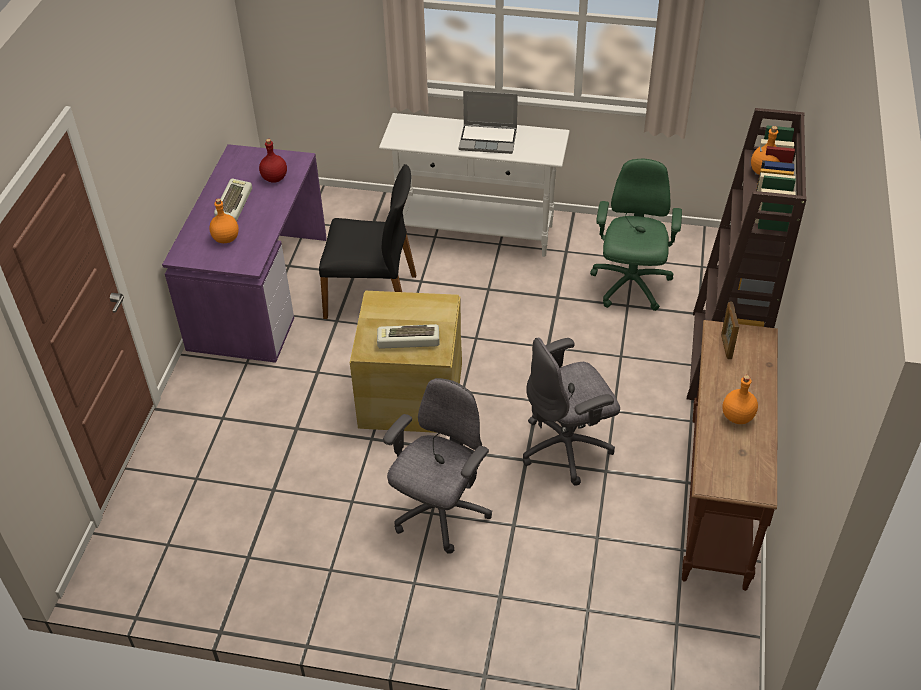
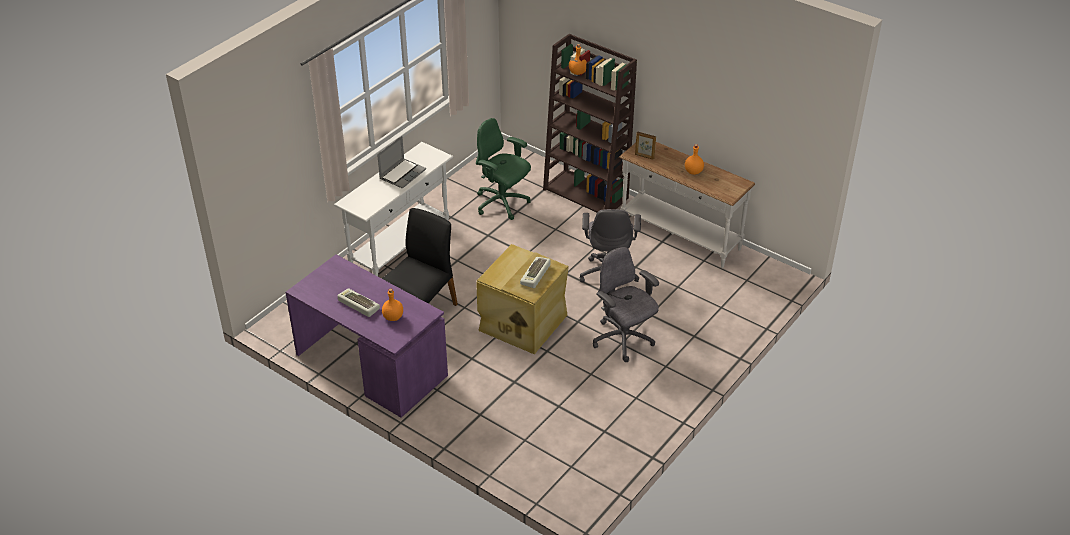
camera: 65 degrees left, 5 degrees down
red bottle [259,139,287,183] -> none
brown console table [682,320,778,591] -> white console table [619,142,755,268]

